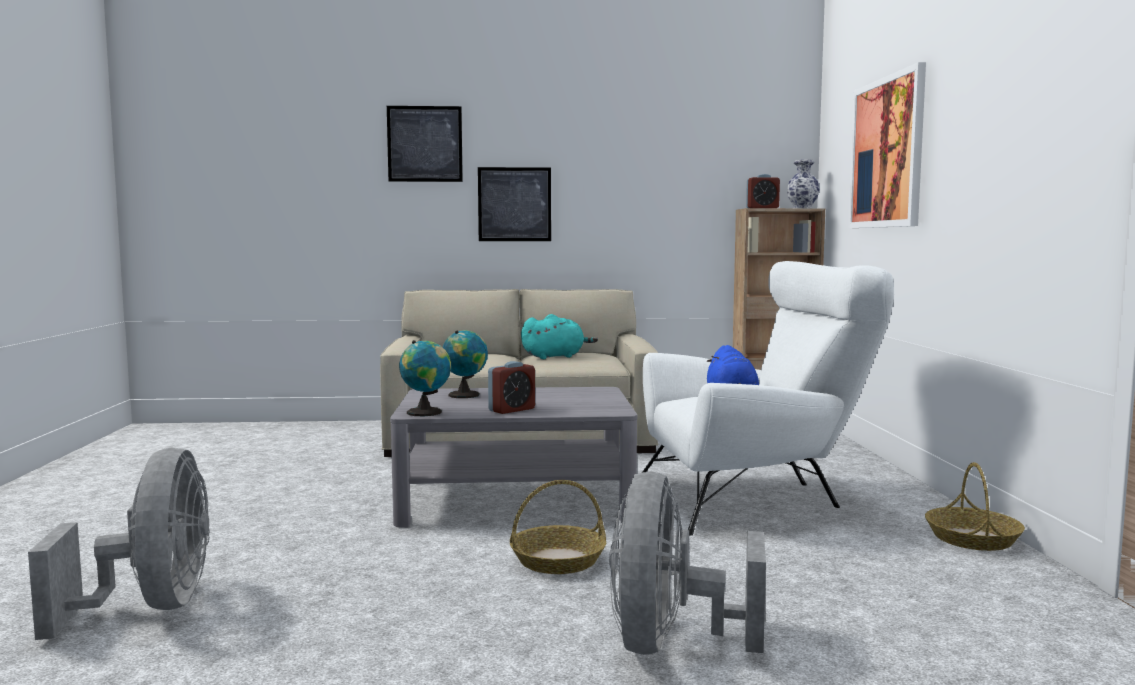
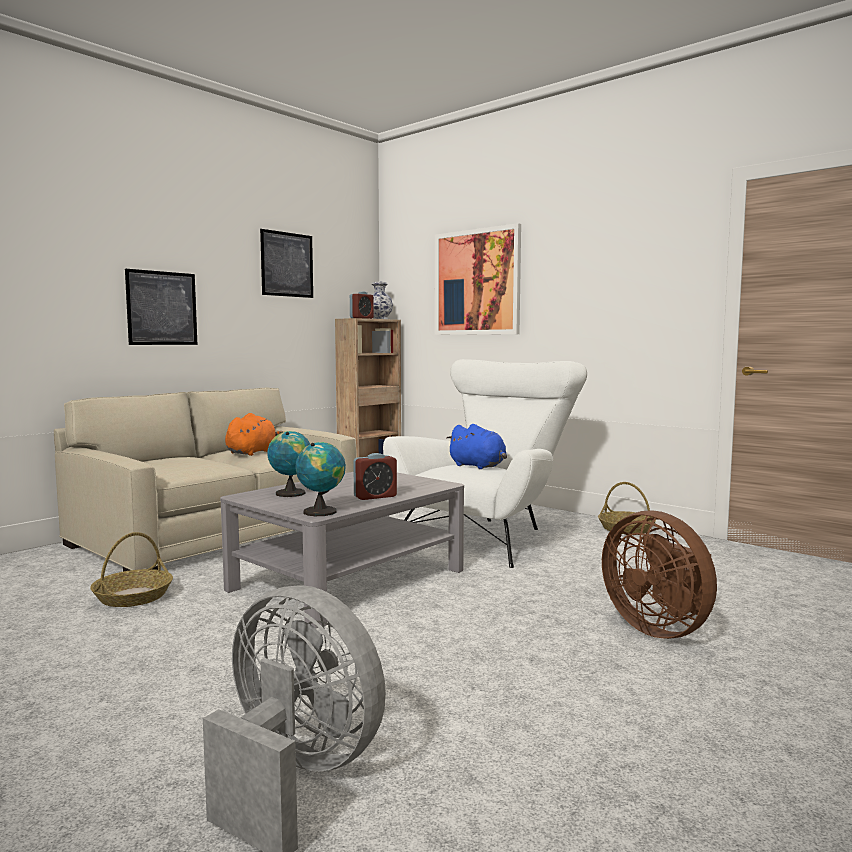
camera: 45 degrees left, 0 degrees up
picture [387,106,463,182] -> picture moved to [260,229,313,298]
alarm clock [488,361,535,414] -> alarm clock turned 60 degrees clockwise [353,453,397,500]
basket [510,480,606,574] -> basket moved to [90,532,173,607]
turquoise plush toy [521,314,598,359] -> orange plush toy [225,413,283,456]
grey fan [609,472,766,655] -> brown fan [602,510,717,639]

